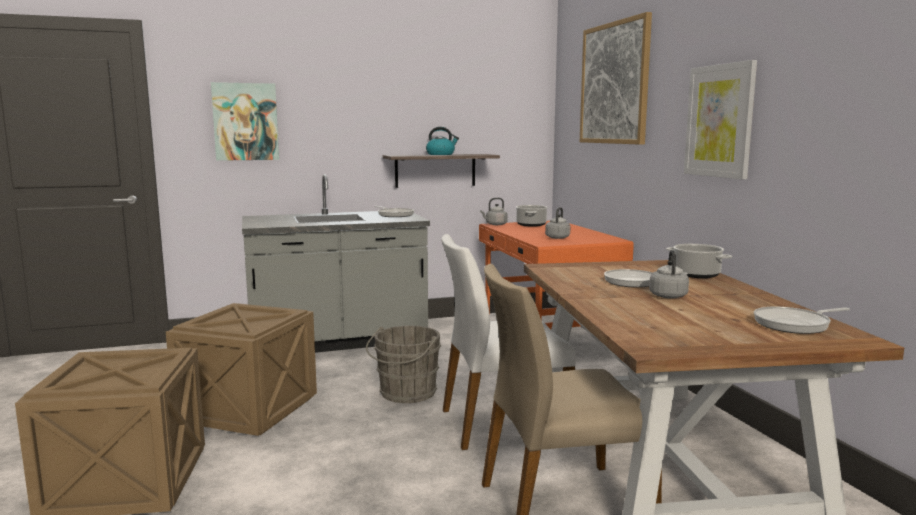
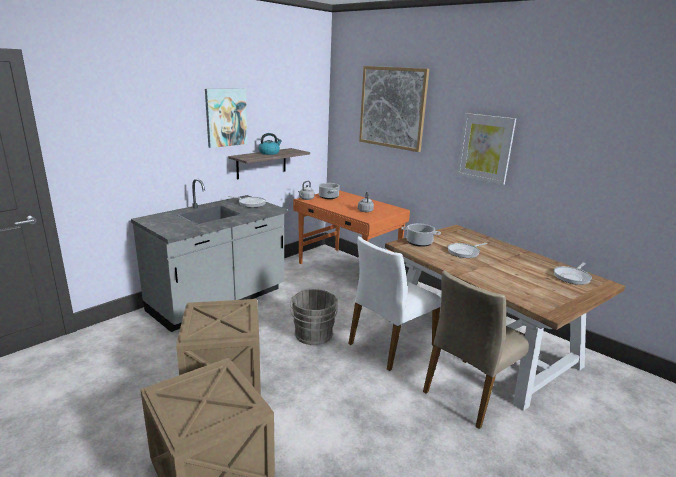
camera: 30 degrees left, 10 degrees up
picture [211,82,279,161] -> picture moved to [205,89,248,148]
grey kettle [649,250,689,299] -> none
cooking pot [666,244,732,278] -> cooking pot moved to [401,223,441,247]

